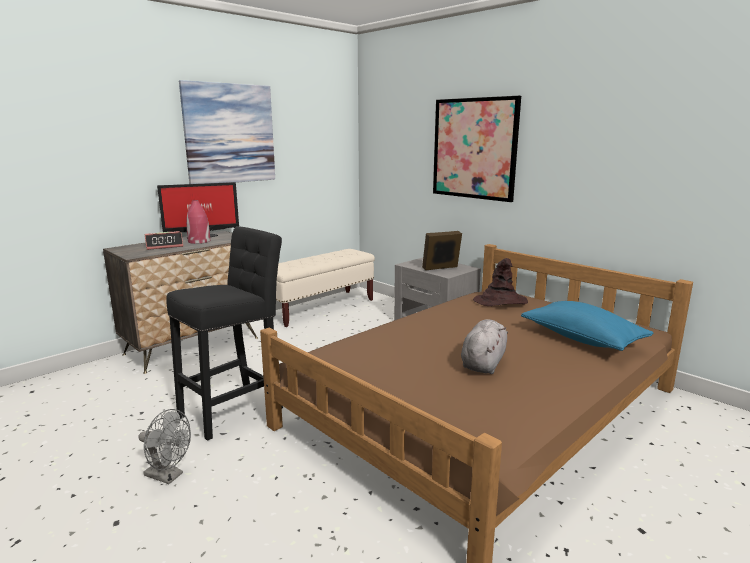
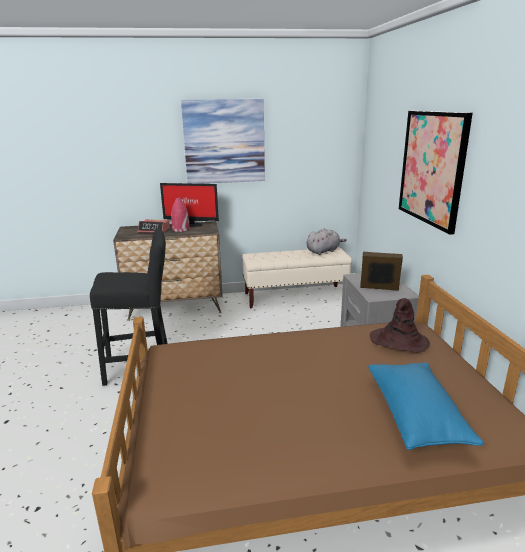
camera: 35 degrees right, 5 degrees up
grey fan [138,409,191,484] -> none
grey plush toy [461,319,508,374] -> grey plush toy moved to [307,229,347,255]

